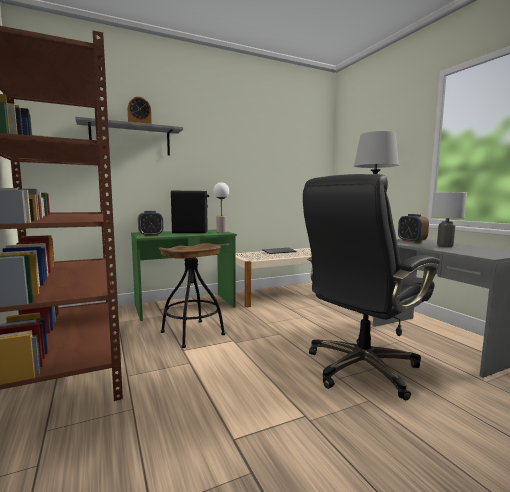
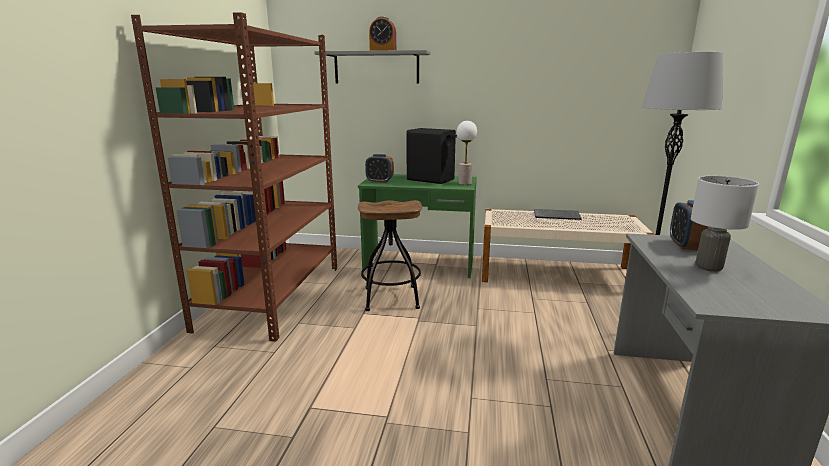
camera: 35 degrees right, 10 degrees up
black office chair [303,174,440,400] -> none

